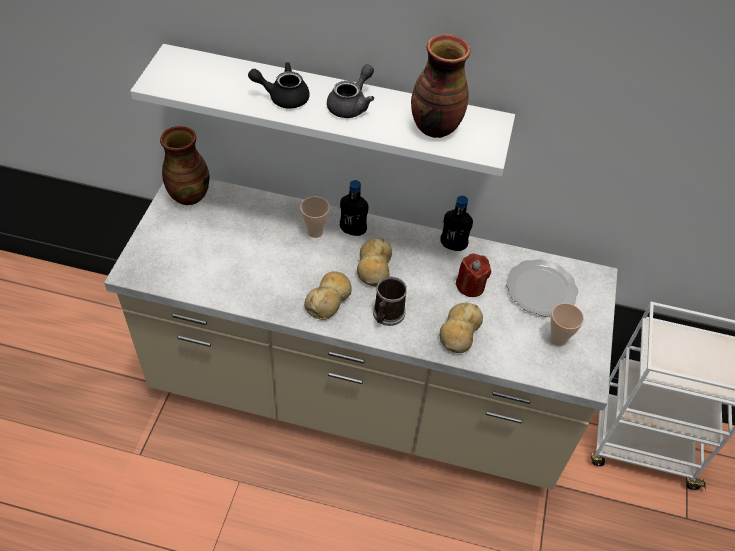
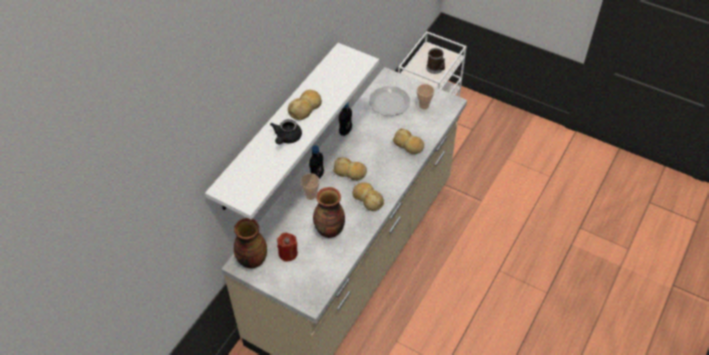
camera: 70 degrees left, 0 degrees up
grey teapot [327,64,374,118] -> bread [288,90,322,120]
mug [373,277,407,326] -> mug moved to [426,48,445,74]
vase [411,34,471,138] -> vase moved to [313,187,345,238]
red candle [456,253,491,297] -> red candle moved to [277,233,298,261]

